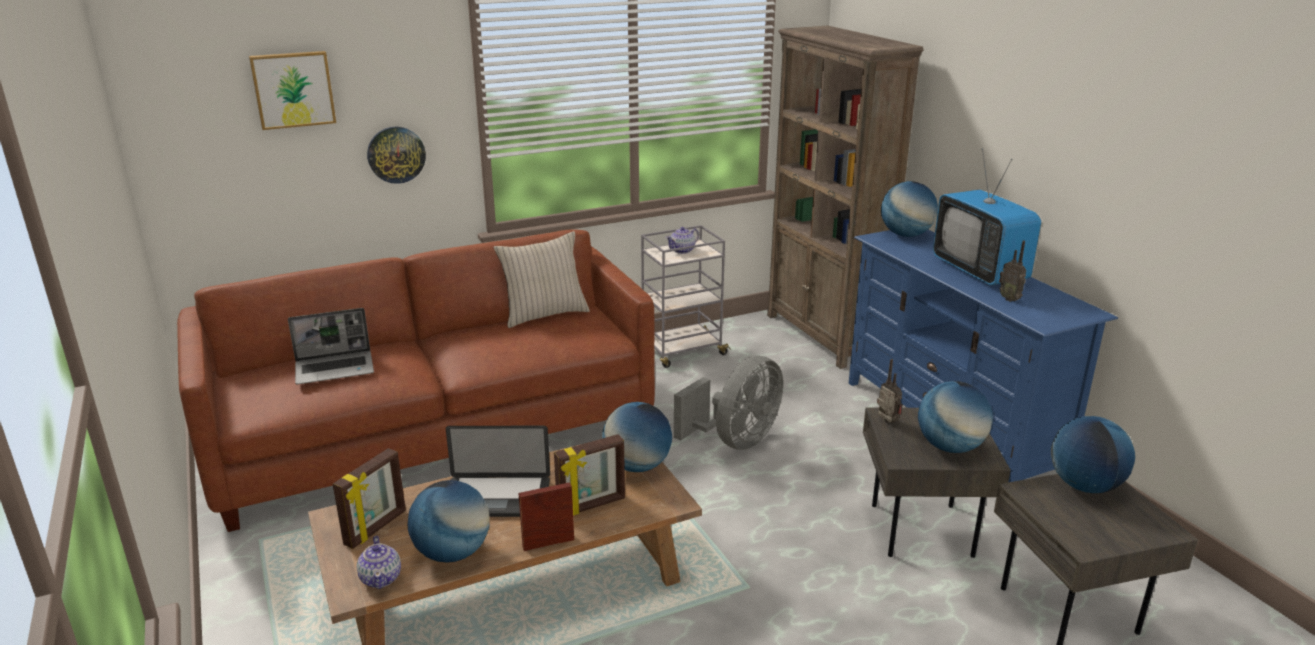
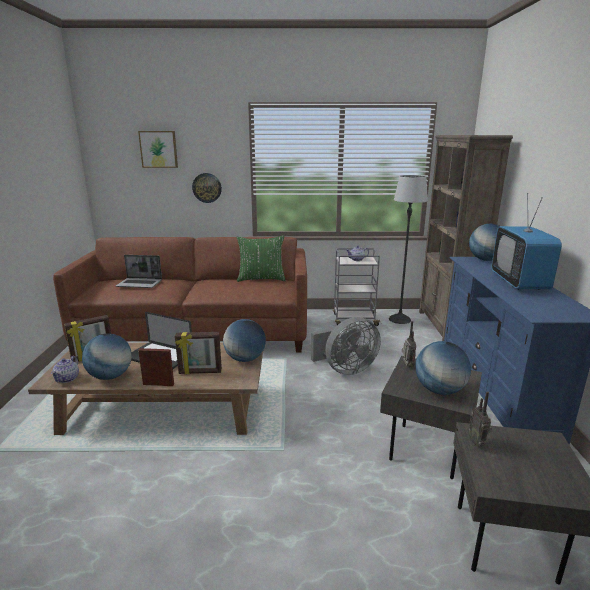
camera: 25 degrees right, 5 degrees down
beige pillow [494,231,590,328] -> green pillow [237,235,286,282]
radio [999,240,1026,302] -> radio moved to [469,391,492,447]
globe [1051,416,1135,493] -> none
none -> floor lamp [389,175,428,324]

